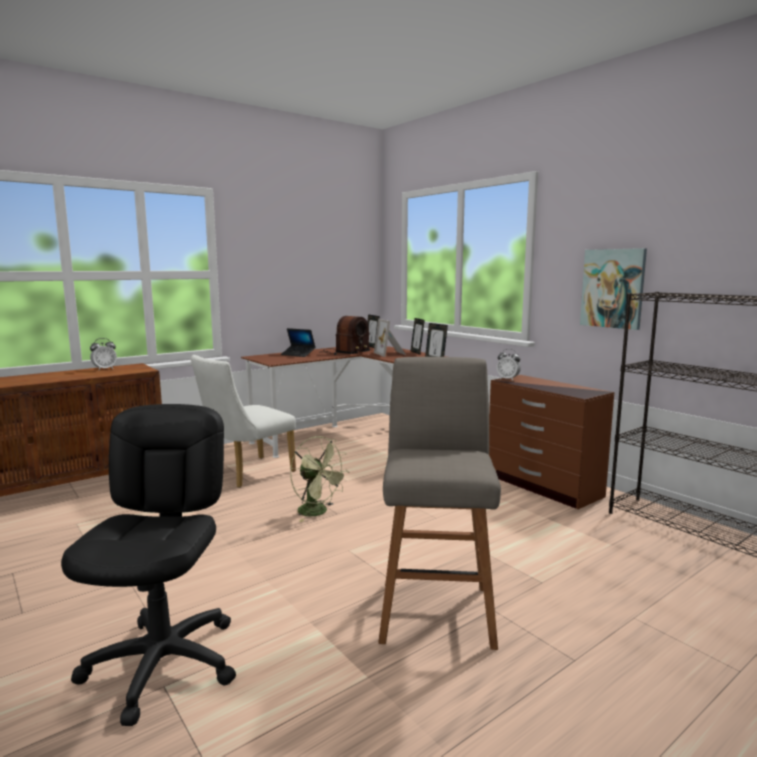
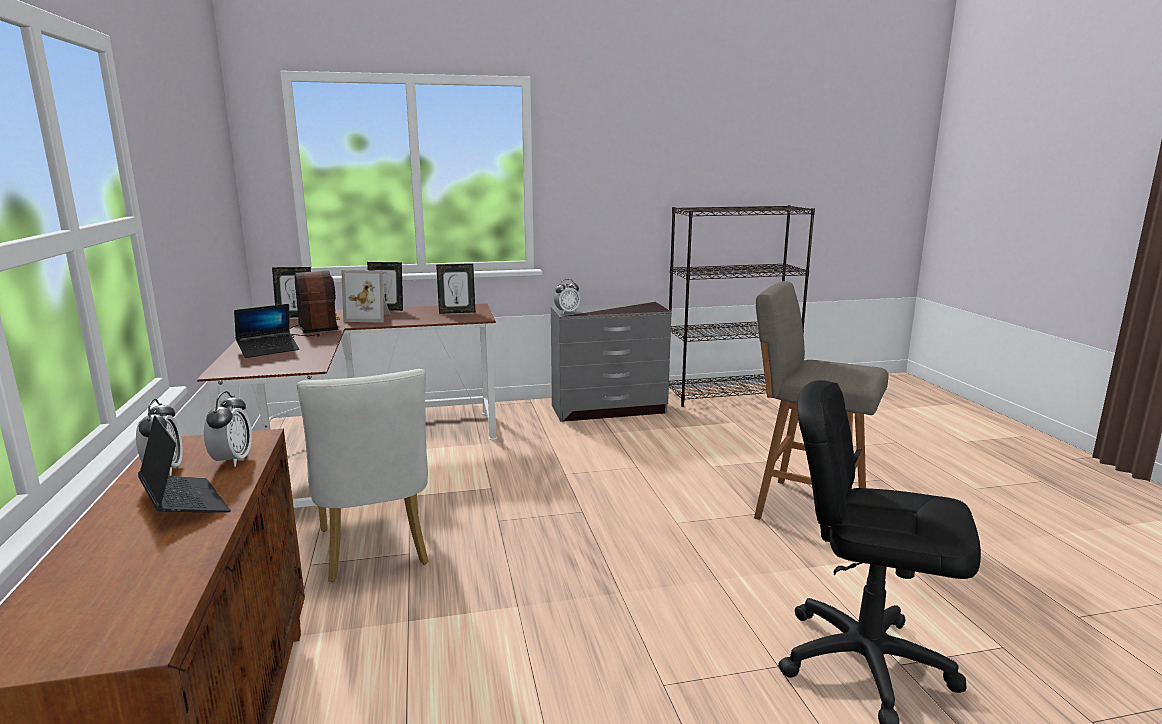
camera: 65 degrees left, 5 degrees up
green fan [290,436,349,522] -> none
brown dresser [489,375,614,509] -> grey dresser [551,302,672,422]
picture [580,248,647,330] -> none
none -> laptop [138,415,231,513]
none -> alarm clock [204,391,252,467]

